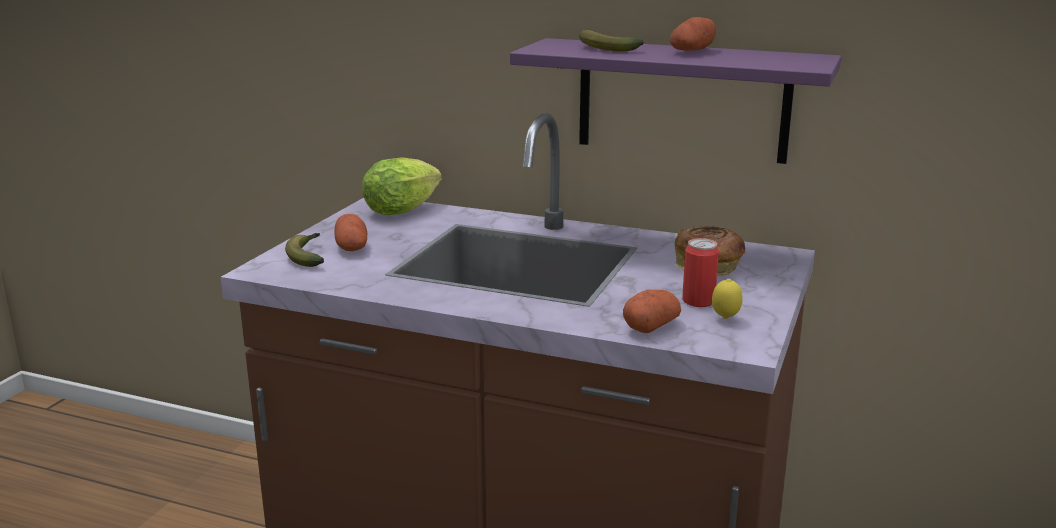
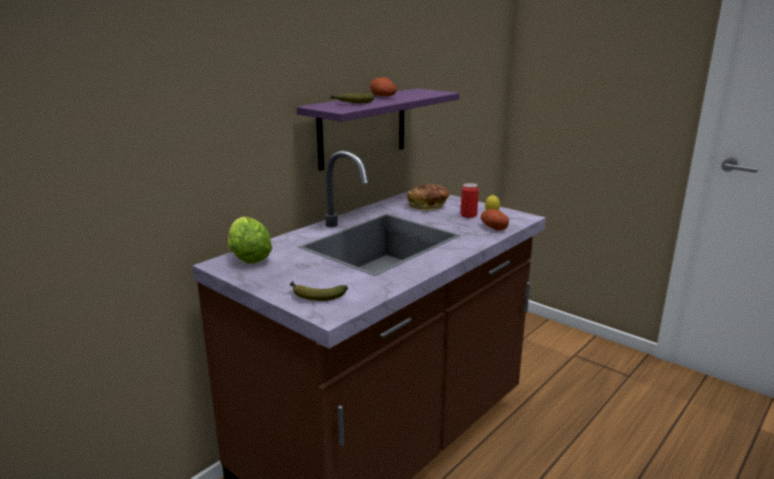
camera: 70 degrees left, 0 degrees up
potato [334,214,367,251] -> none

